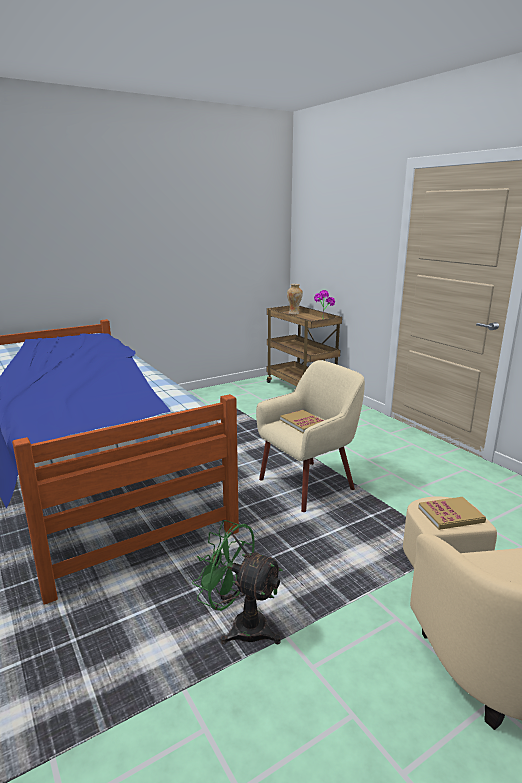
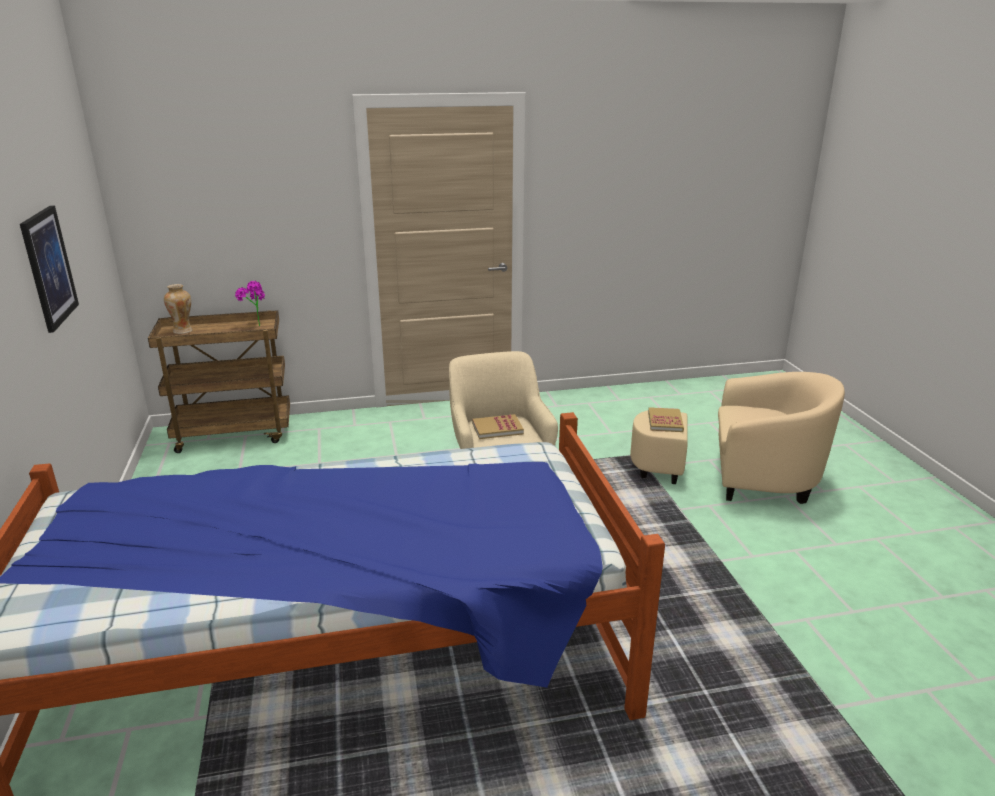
camera: 70 degrees left, 5 degrees up
green fan [192,520,283,644] -> none
none -> picture [20,205,79,333]

